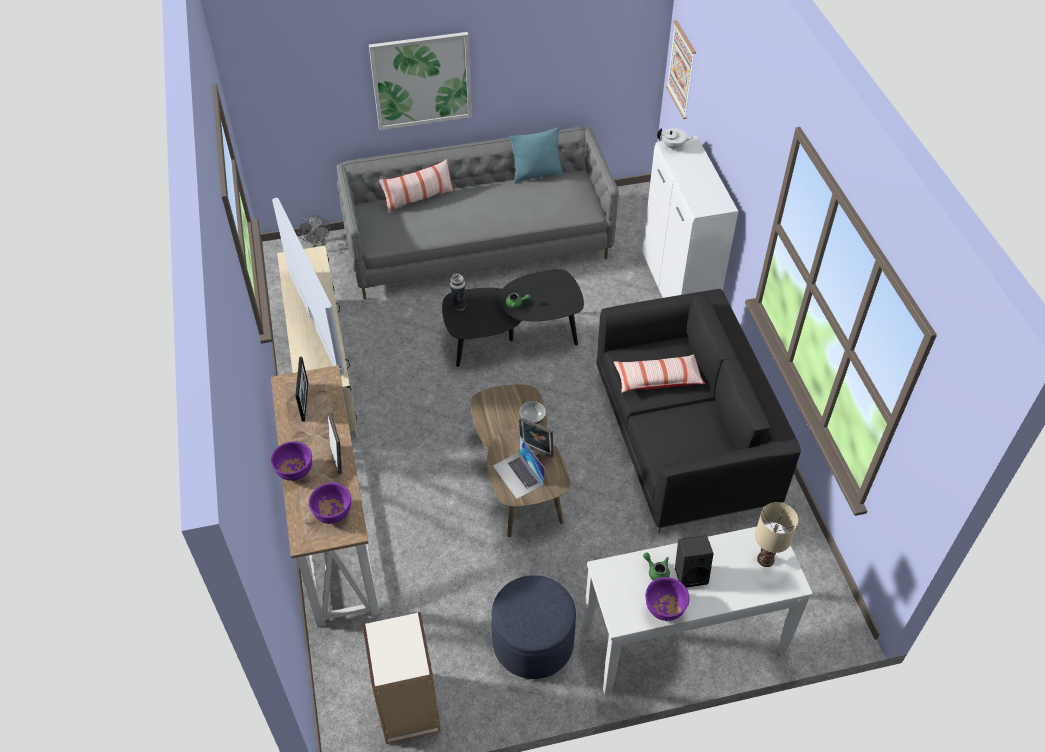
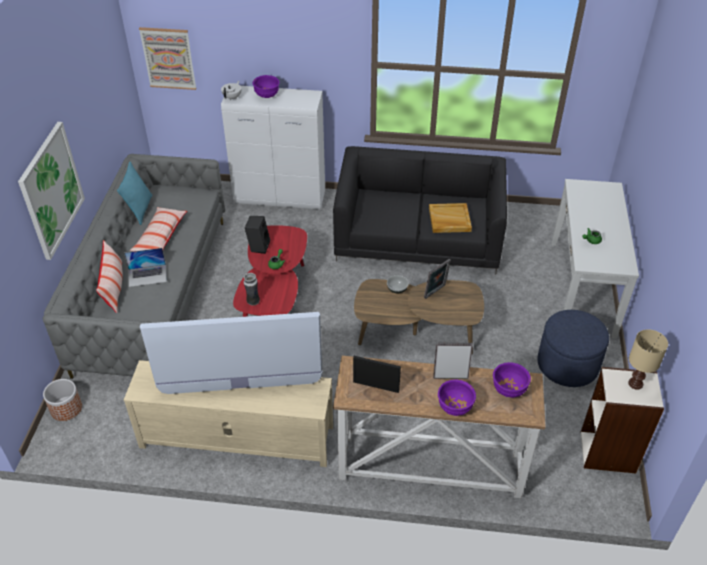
camera: 70 degrees left, 5 degrees down
grey fan [297,215,330,248] -> planter [43,379,82,421]
black coffee table [442,269,584,367] -> red coffee table [233,225,307,317]
laptop [493,435,545,499] -> laptop moved to [124,248,167,287]
pillow [614,354,705,393] -> pillow moved to [130,207,187,251]
purple bowl [645,577,690,621] -> purple bowl moved to [252,75,280,98]
black speaker [675,535,714,588] -> black speaker moved to [245,216,270,254]
beige table lamp [755,502,798,567] -> beige table lamp moved to [628,329,668,390]
none -> beige tray [429,203,472,233]

